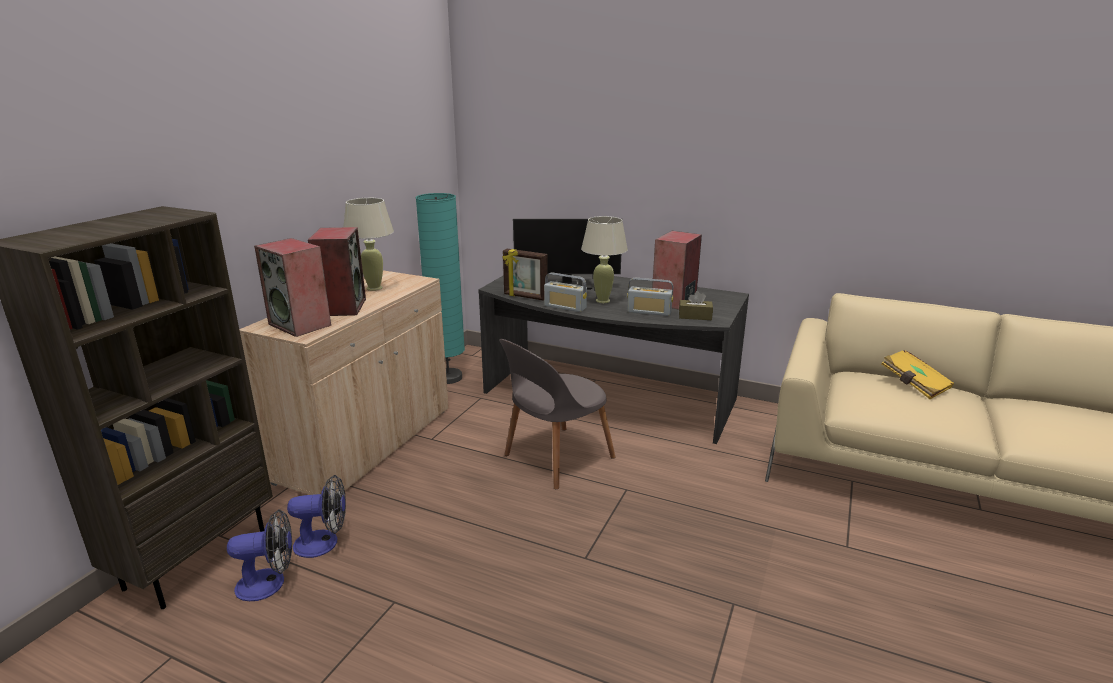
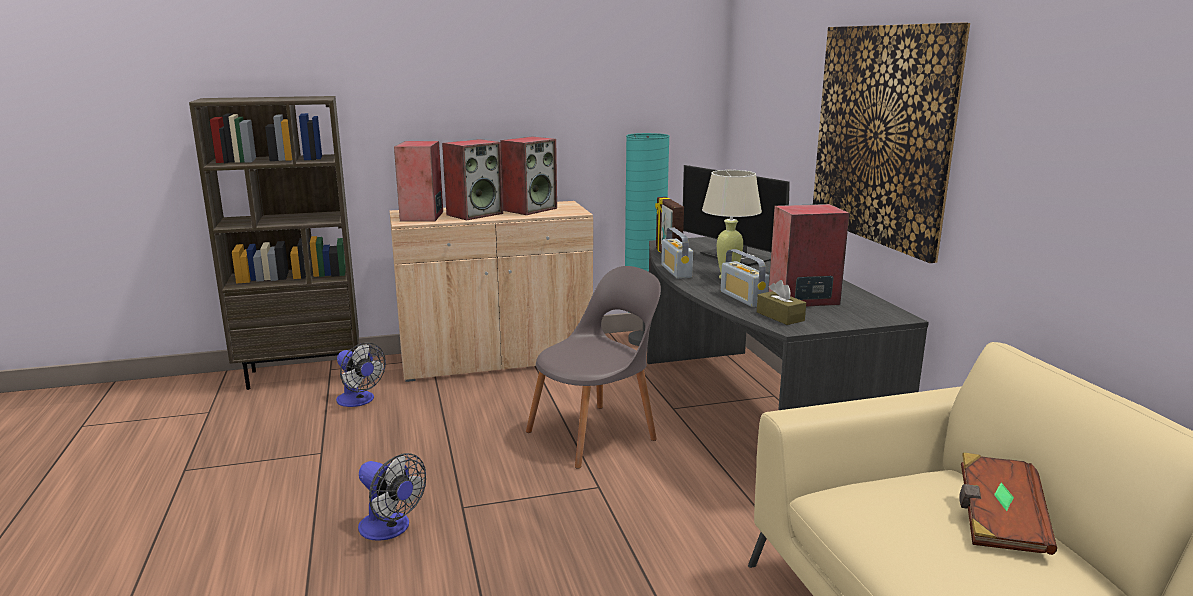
camera: 50 degrees right, 5 degrees down
fan [227,509,292,601] -> fan moved to [358,453,426,541]
beige table lamp [343,198,394,291] -> speaker [500,136,557,215]
grey chair [499,339,616,489] -> grey chair turned 135 degrees clockwise [526,266,661,468]
yellow book [881,350,954,399] -> brown book [960,452,1057,555]
none -> picture [813,22,970,263]

